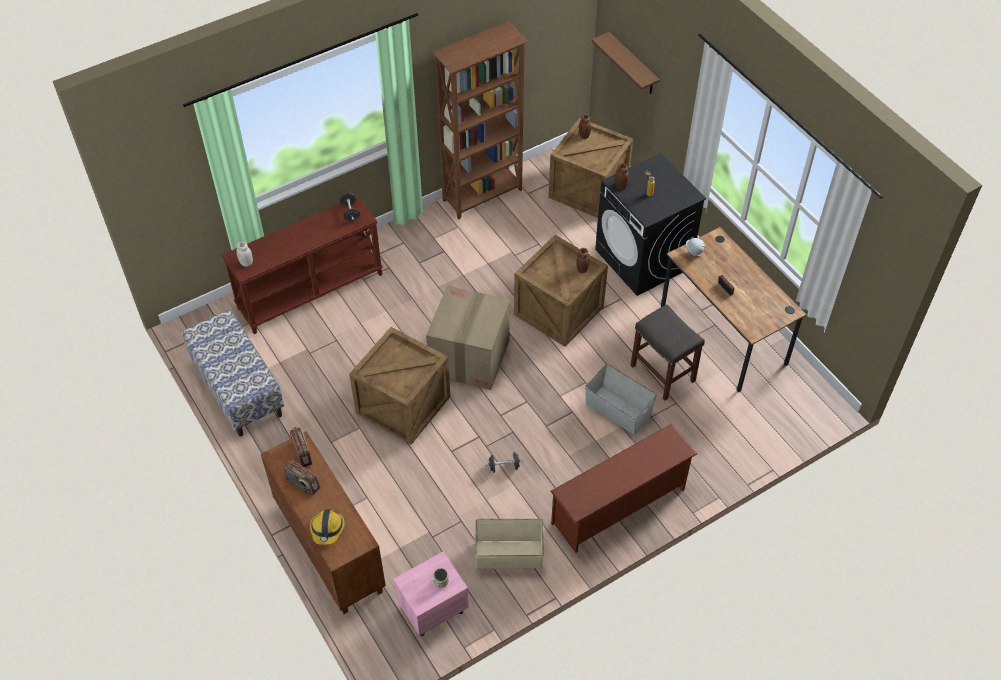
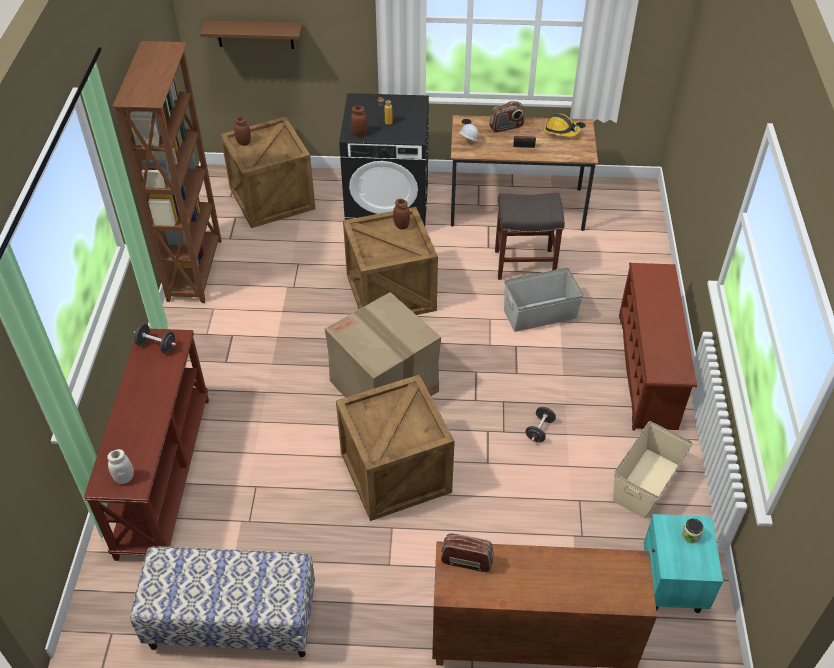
camera: 55 degrees left, 5 degrees down
radio [284,460,320,496] -> radio moved to [489,101,524,133]
hard hat [310,509,345,545] -> hard hat moved to [544,114,581,137]
pink nightstand [393,551,469,636] -> turquoise nightstand [643,514,723,613]

